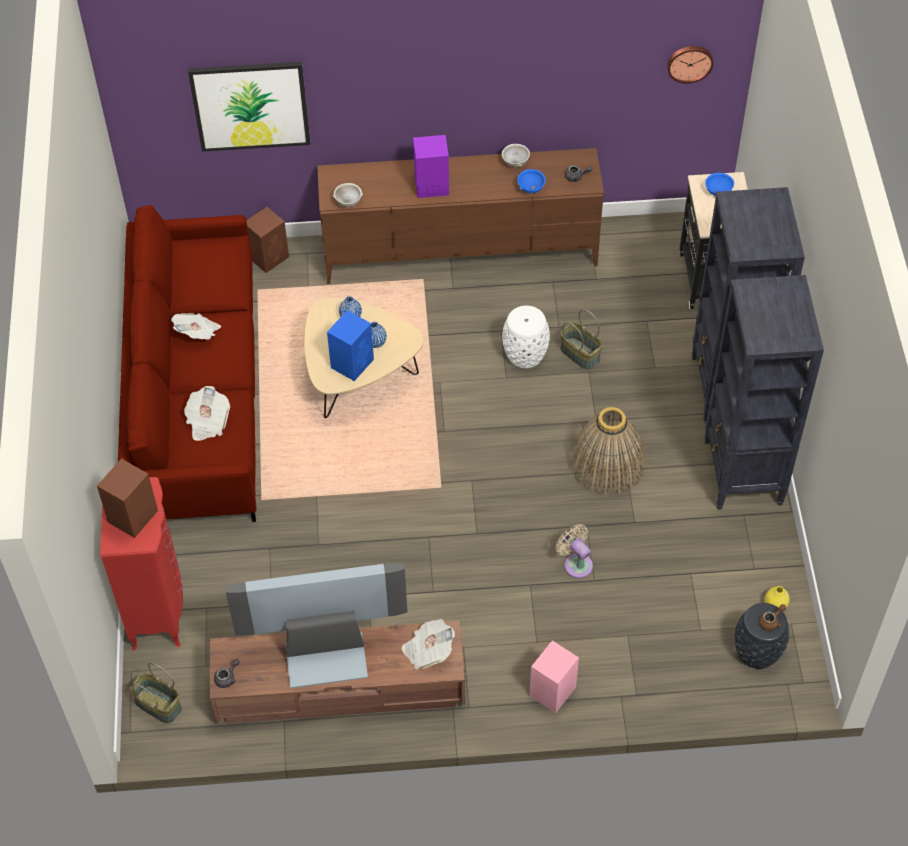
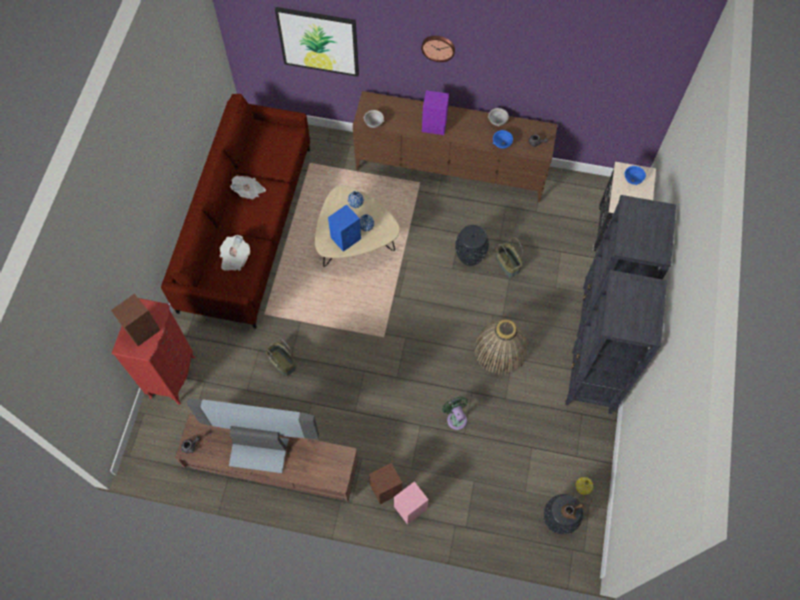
camera: 15 degrees right, 10 degrees up
basket [130,663,182,723] -> basket moved to [266,338,296,376]
brown speaker [246,207,289,273] -> brown speaker moved to [369,463,402,504]
newspaper [402,619,455,670] -> none
white stool [502,306,550,368] -> black stool [455,225,489,266]
beige fan [556,524,593,578] -> green fan [442,396,468,430]
wall clock [667,46,713,84] -> wall clock moved to [421,36,455,62]

